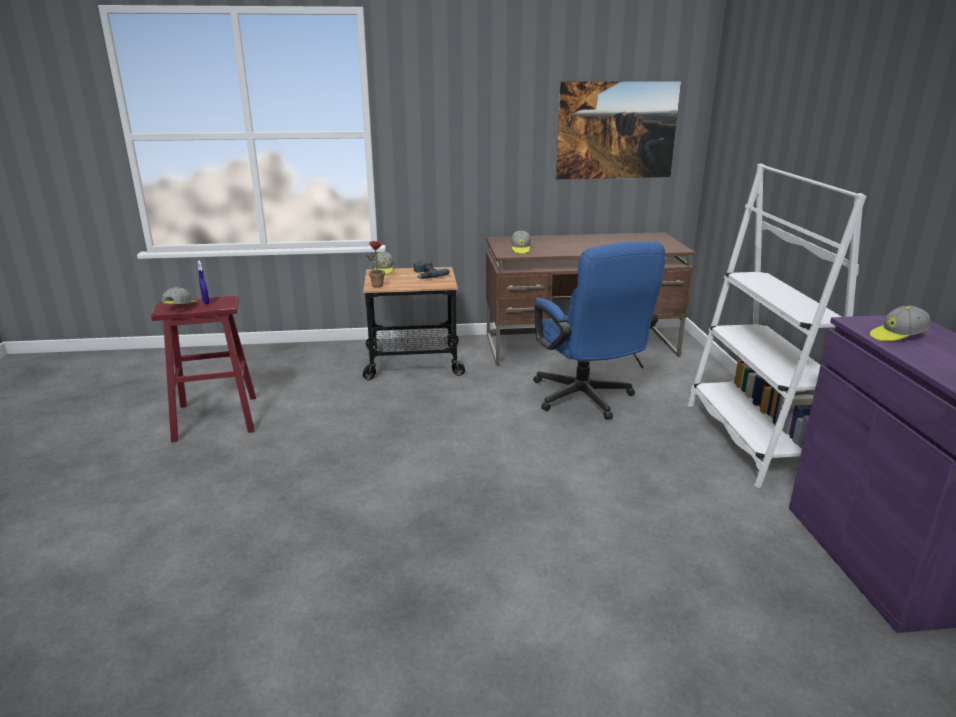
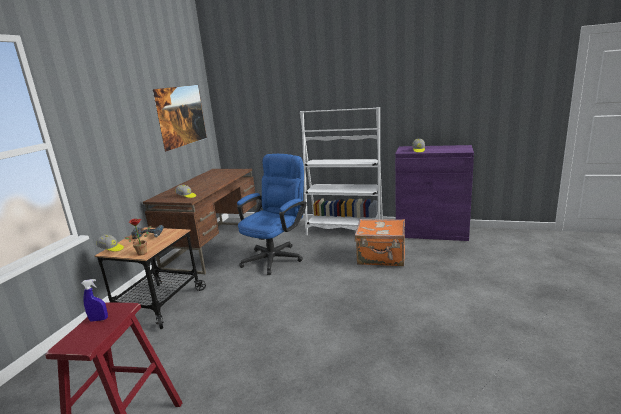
camera: 65 degrees left, 5 degrees down
cap [162,287,197,304] -> none
blue office chair [533,241,665,420] -> blue office chair turned 60 degrees counterclockwise [237,154,307,275]
none -> orange suitcase [355,219,405,266]

